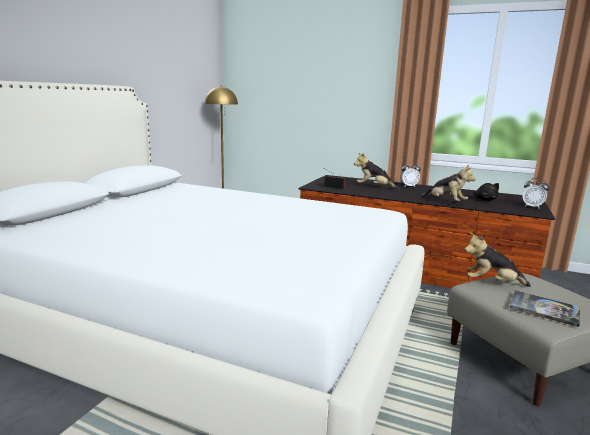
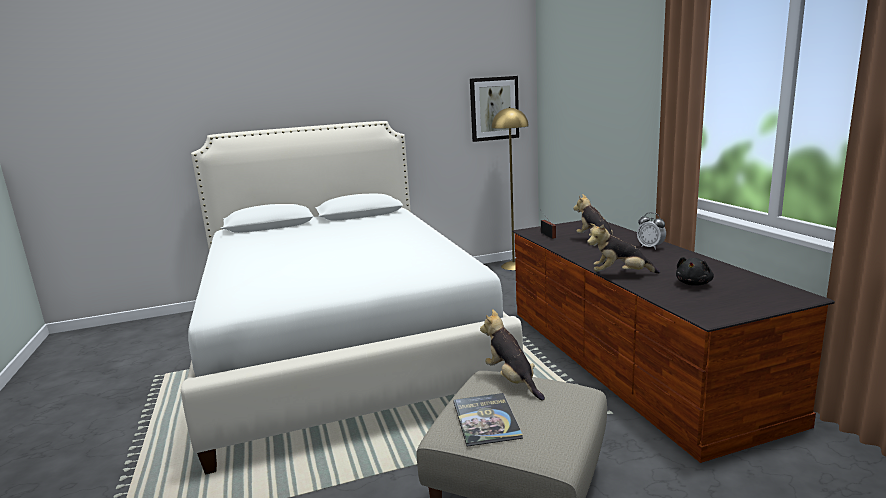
camera: 50 degrees right, 0 degrees up
plush toy [420,165,476,201] -> plush toy turned 90 degrees clockwise [587,223,660,274]
alarm clock [522,178,549,209] -> none
none -> picture [470,76,519,142]

